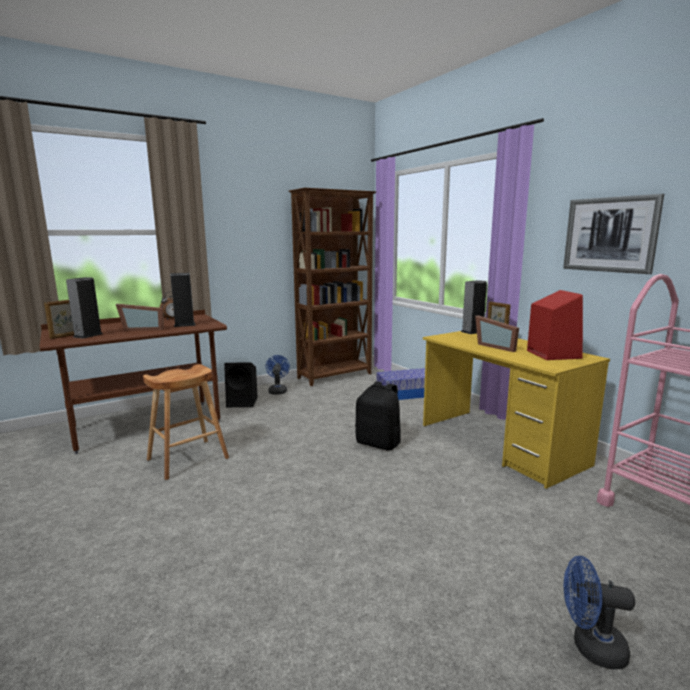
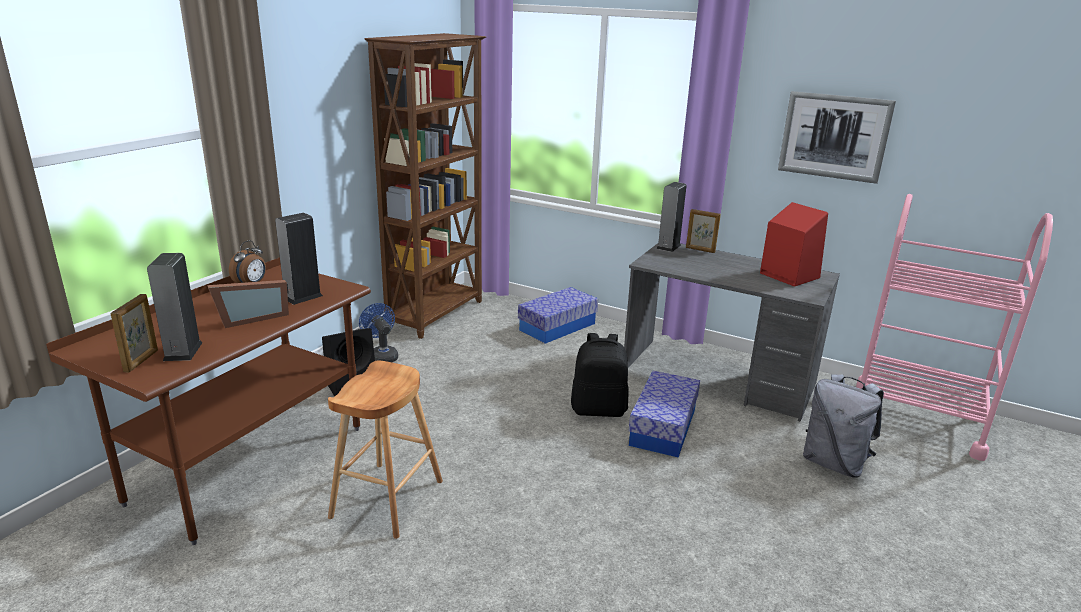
camera: 30 degrees left, 10 degrees up
yellow desk [423,331,610,489] -> grey desk [624,243,840,422]
picture frame [475,315,519,352] -> none
blue fan [564,556,635,669] -> none
none -> storage box [629,370,700,458]
none -> grey backpack [803,374,884,477]

